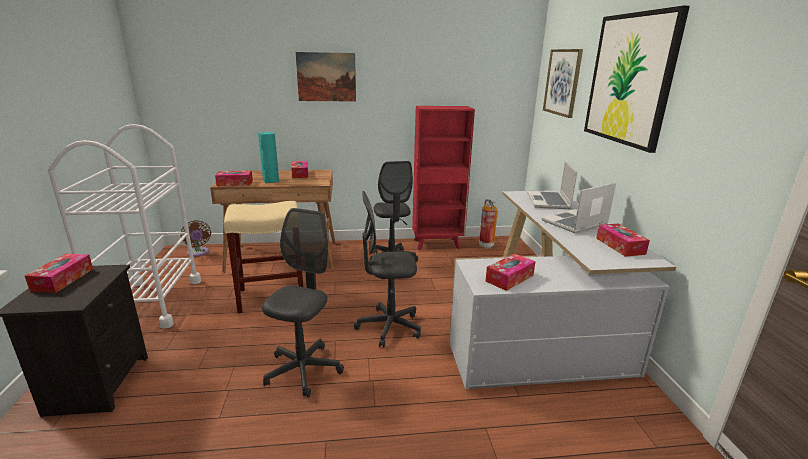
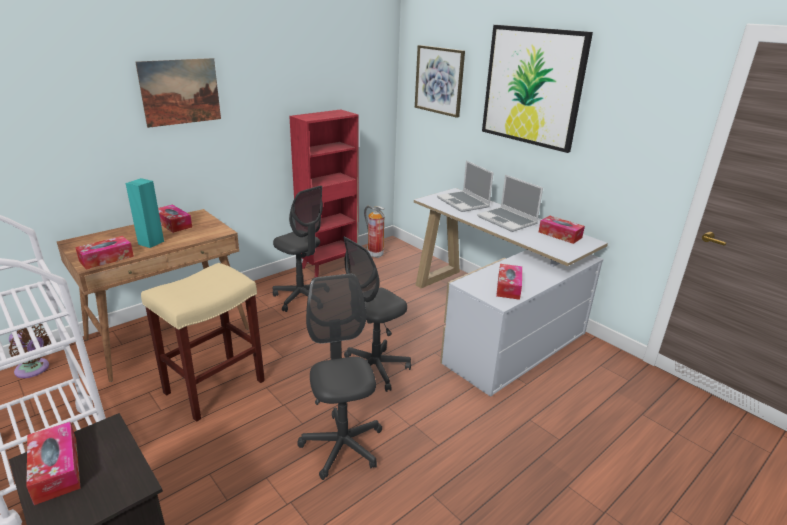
camera: 35 degrees left, 5 degrees up
laptop [542,182,616,233] -> laptop turned 60 degrees counterclockwise [477,175,543,232]

